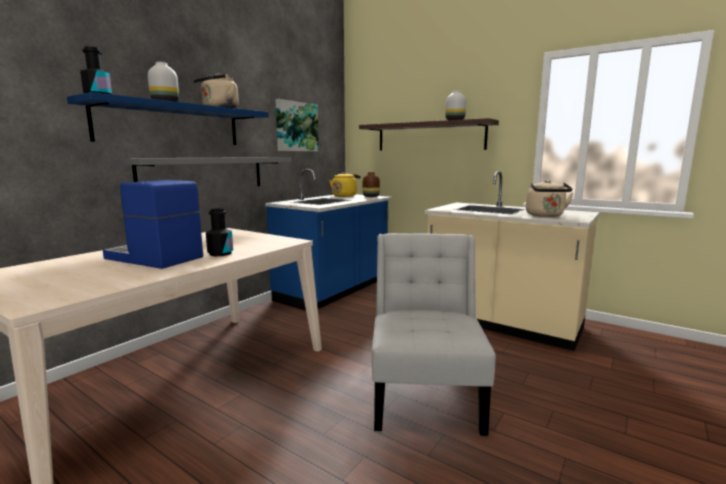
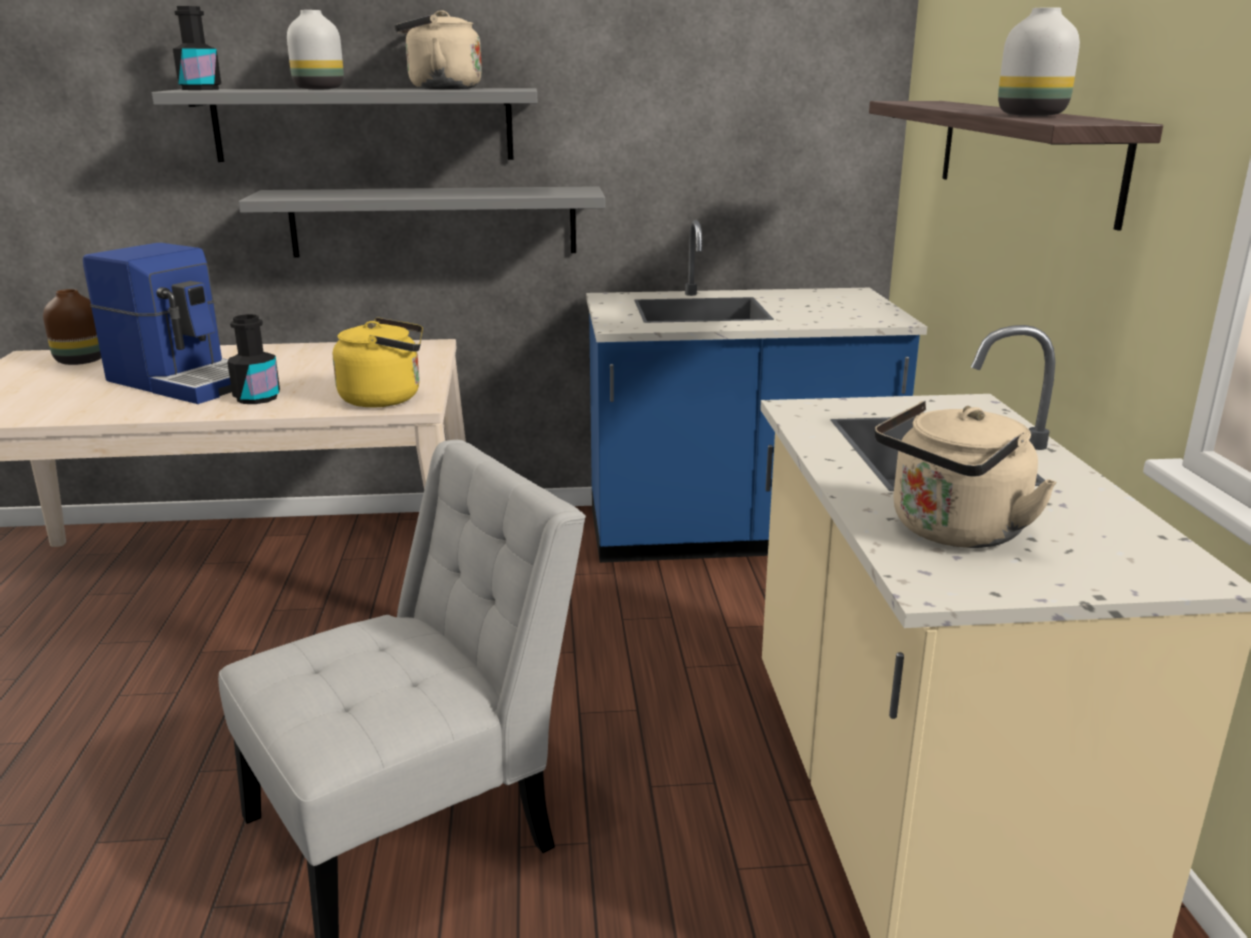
camera: 50 degrees right, 10 degrees up
blue shelf [67,92,269,145] -> grey shelf [152,88,538,162]
coffee machine [103,180,203,269] -> coffee machine turned 135 degrees clockwise [83,243,232,404]
picture [275,99,319,151] -> none
yellow kettle [330,172,361,197] -> yellow kettle moved to [333,317,423,407]
brown vase [363,172,380,197] -> brown vase moved to [43,289,101,365]

